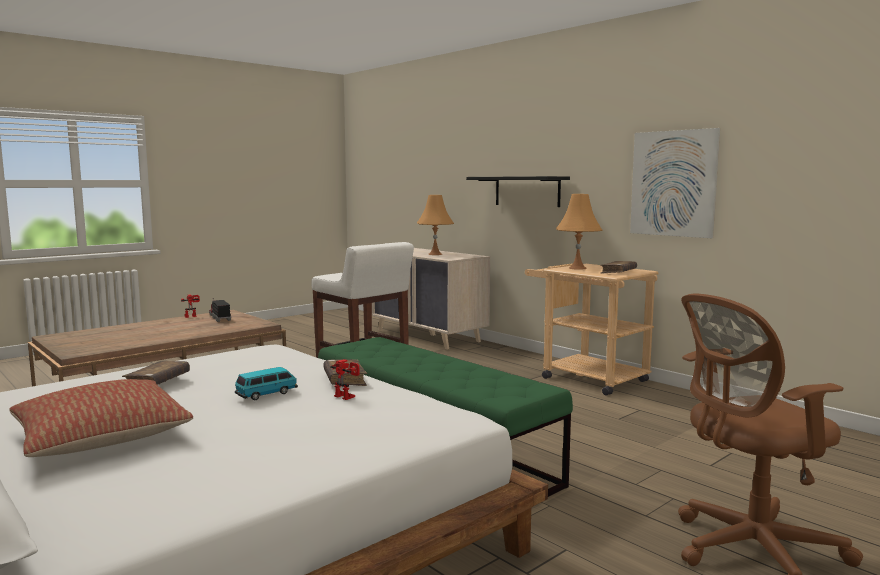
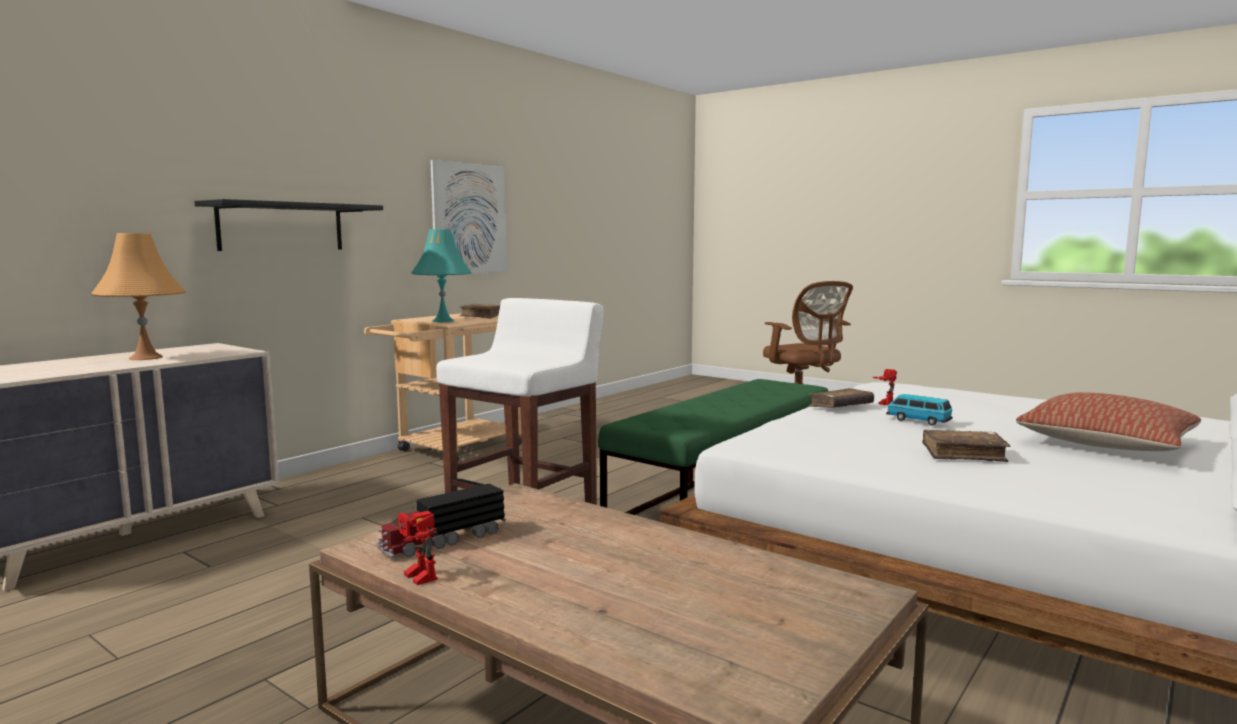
camera: 100 degrees left, 0 degrees up
orange table lamp [556,194,602,270] -> turquoise table lamp [411,229,472,322]

